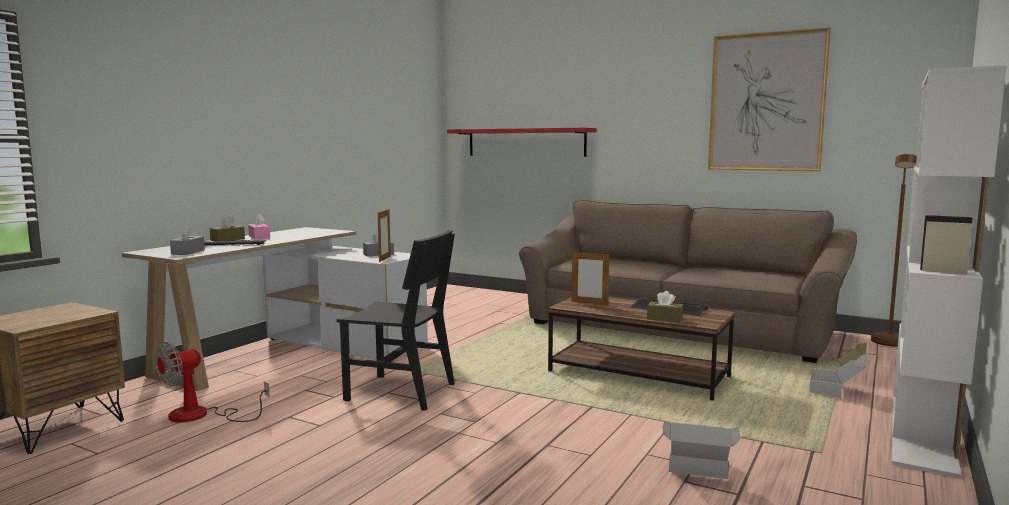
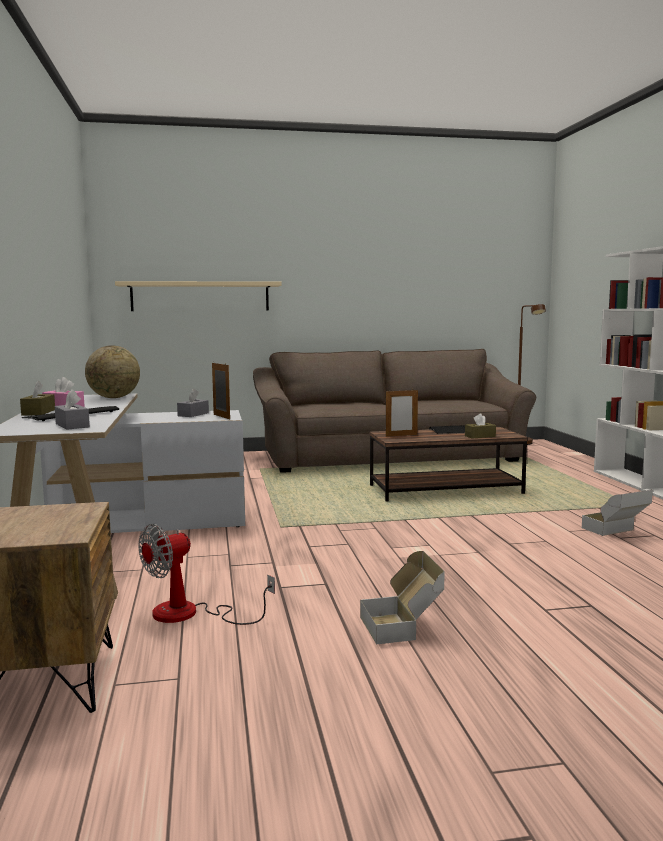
camera: 40 degrees left, 0 degrees up
fan [155,342,270,423] -> fan turned 45 degrees clockwise [139,524,275,625]
black chair [336,230,455,411] -> none
red shelf [447,128,597,157] -> beige shelf [115,281,282,311]
picture [708,27,831,171] -> none
cardboard box [809,343,868,398] -> cardboard box moved to [360,551,445,645]
none -> globe [85,346,140,398]

